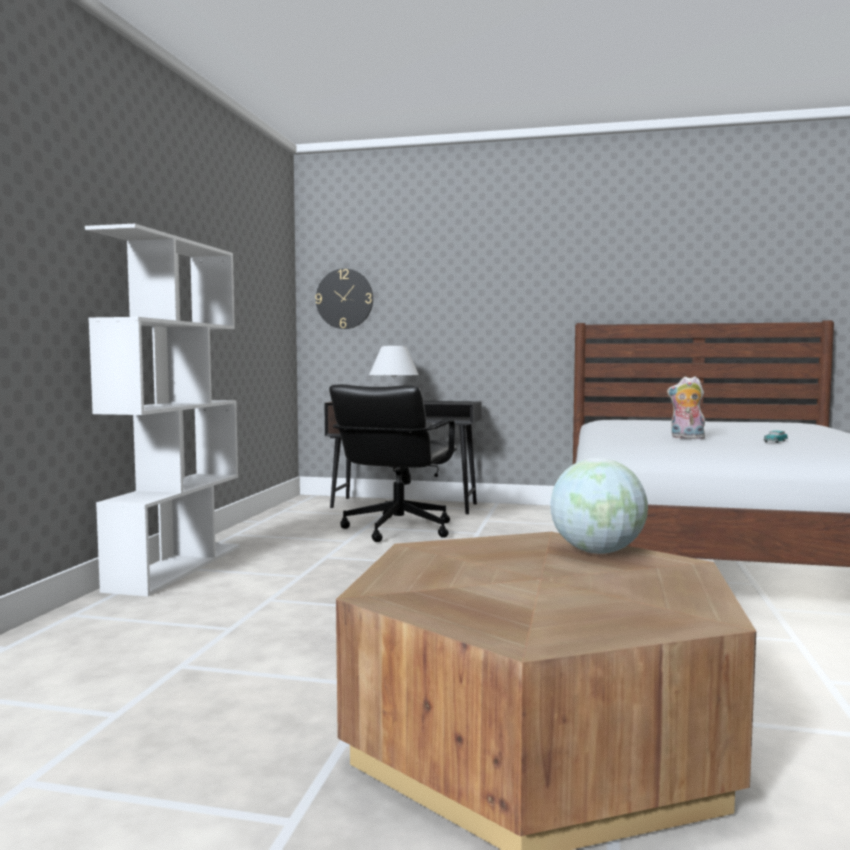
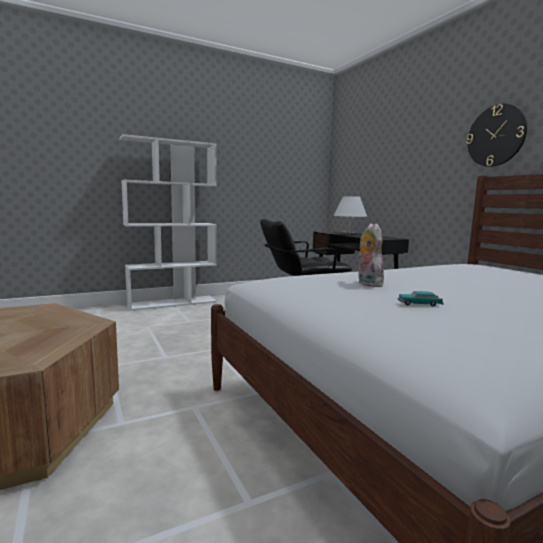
camera: 50 degrees right, 5 degrees up
wall clock [315,268,373,329] -> wall clock moved to [467,104,527,167]
globe [550,458,648,554] -> none

